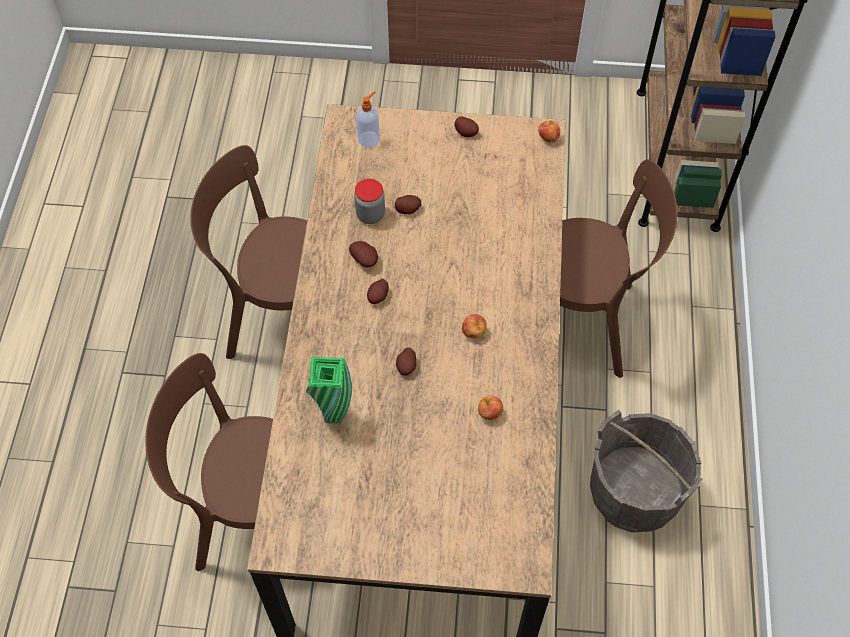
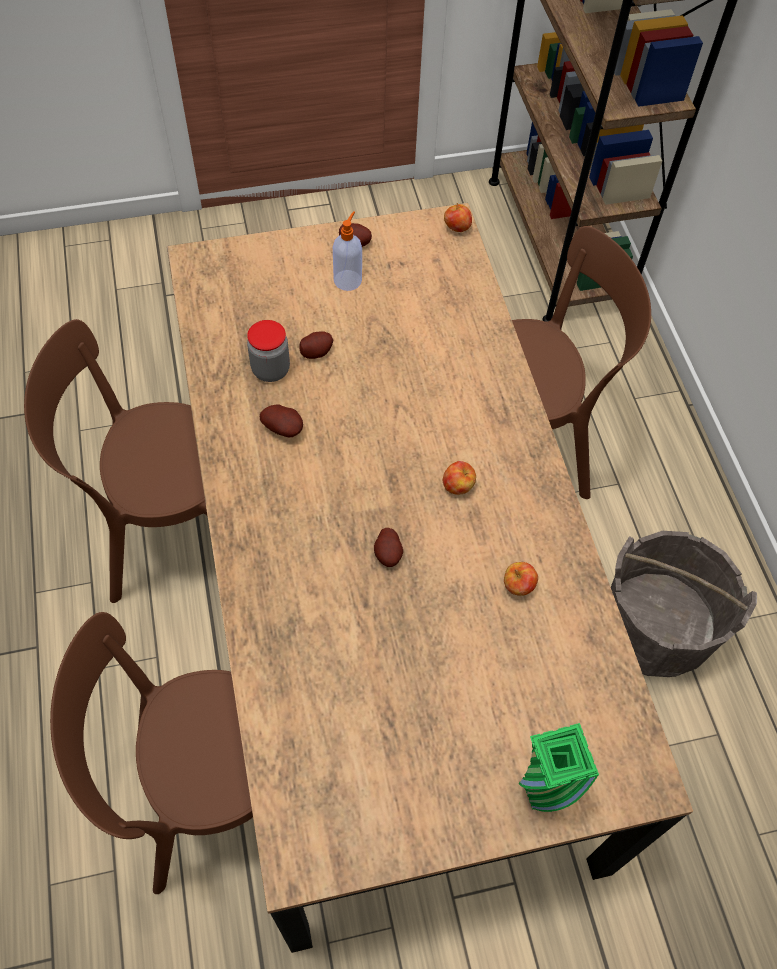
camera: 20 degrees left, 0 degrees up
green vase [306,357,352,423] -> green vase moved to [519,723,599,812]
soap dispenser [356,91,380,148] -> soap dispenser moved to [333,211,362,291]
potato [367,279,389,304] -> none

